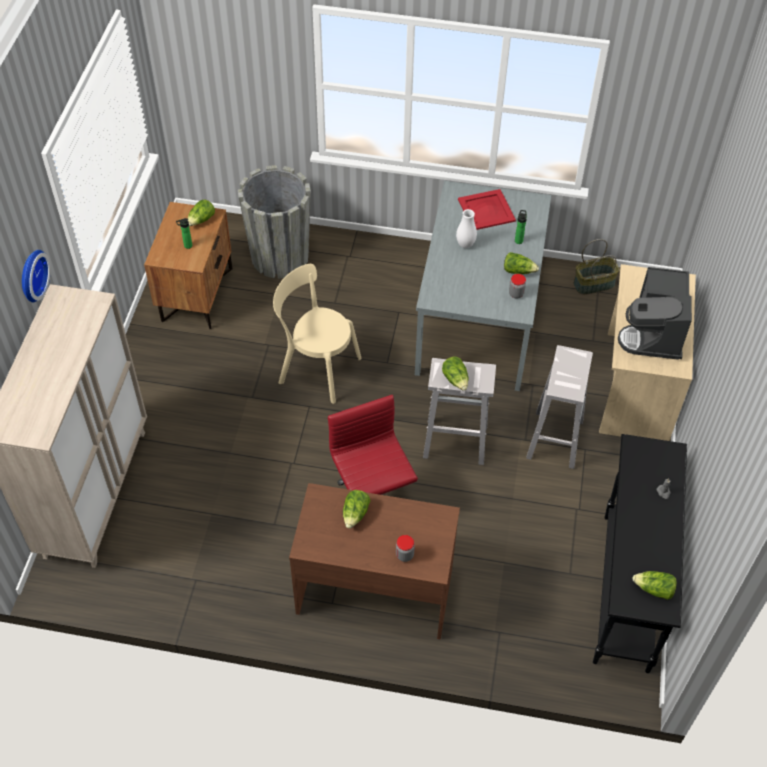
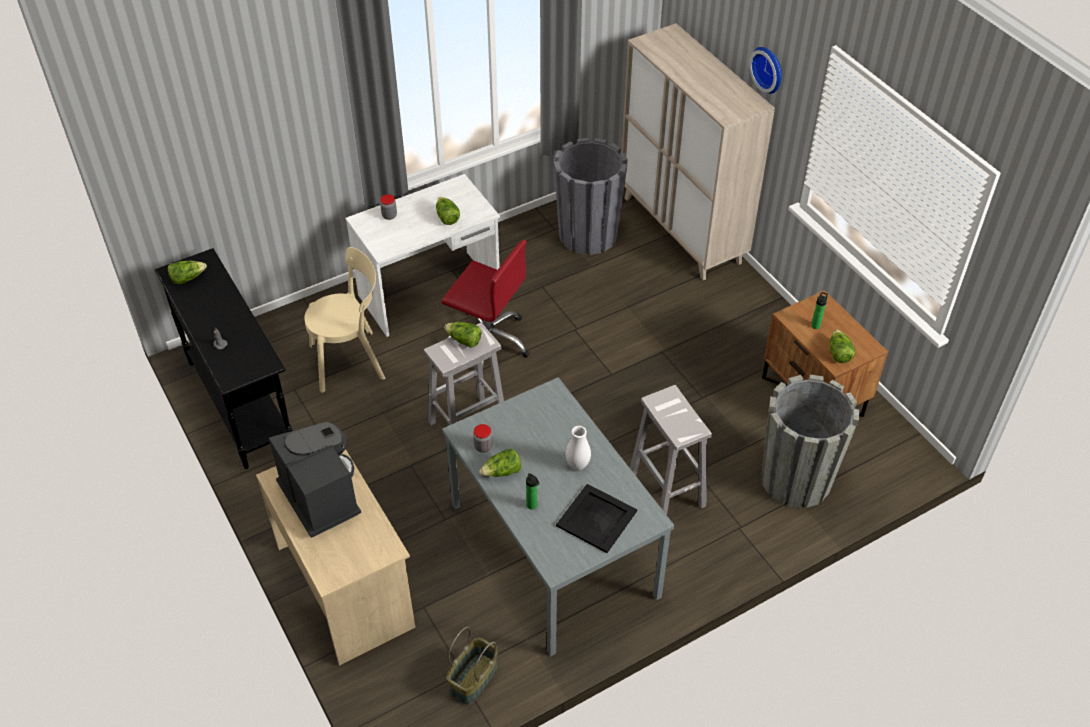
camera: 140 degrees right, 5 degrees down
beige chair [273,264,361,404] -> beige chair moved to [304,247,385,393]
brown desk [289,483,460,639] -> white desk [345,174,500,337]
red tray [458,189,516,230] -> black tray [556,484,637,553]
white stool [526,345,593,469] -> white stool moved to [630,385,712,515]
none -> grey planter [554,138,628,255]

